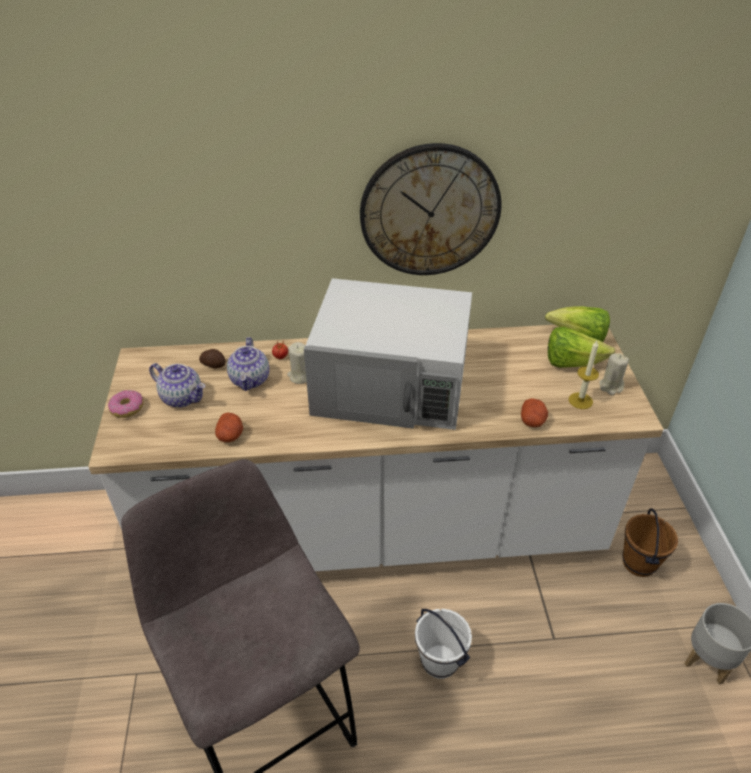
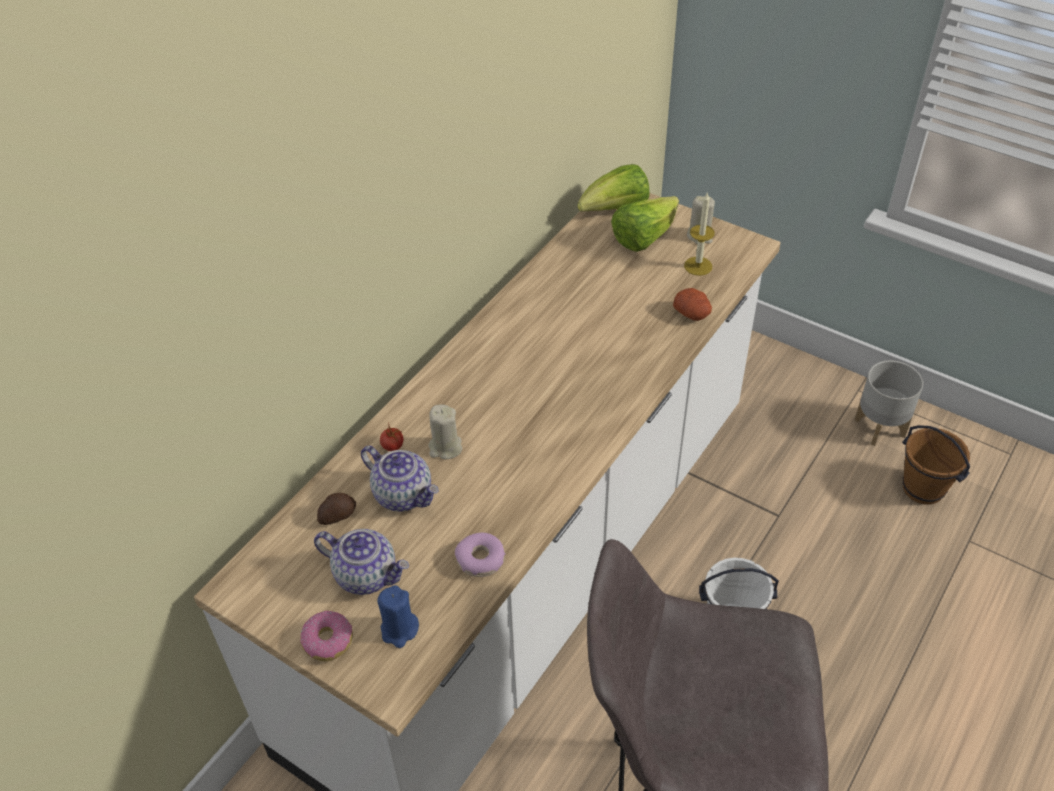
camera: 50 degrees left, 5 degrees up
teapot [149,363,206,408] -> teapot turned 45 degrees clockwise [314,529,409,595]
potato [215,412,243,442] -> donut [455,533,505,577]
white microwave [304,278,472,430] -> none
wall clock [360,143,501,275] -> none
brown bucket [622,508,678,577] -> brown bucket moved to [902,425,970,505]
none -> blue candle [377,585,419,648]

